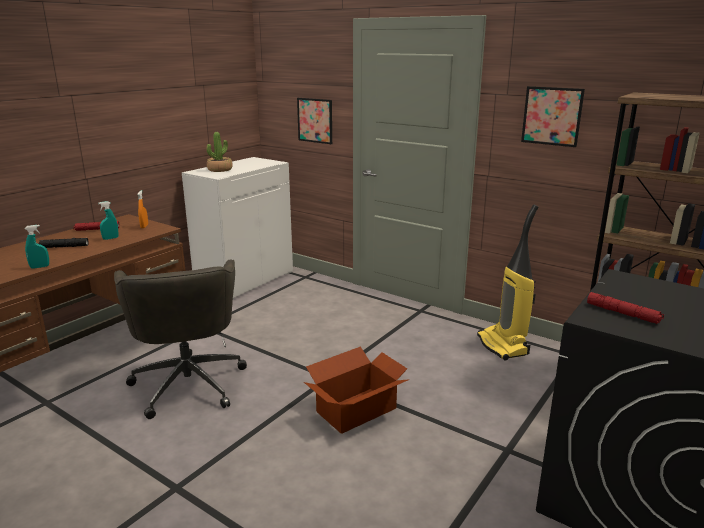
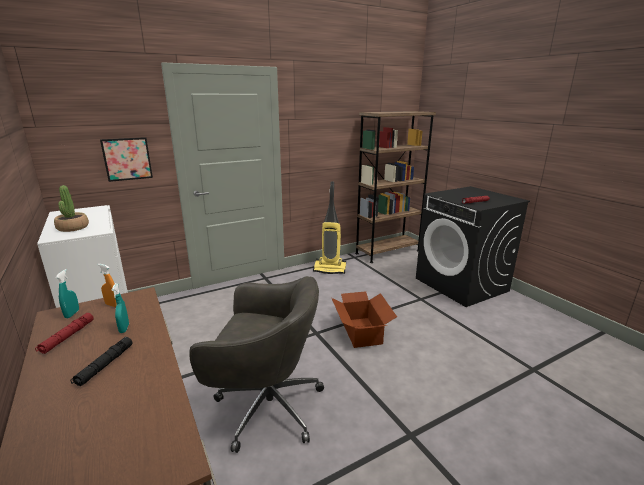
camera: 65 degrees left, 0 degrees up
turquoise spray bottle [25,225,49,269] -> turquoise spray bottle moved to [56,269,79,318]
picture [521,86,585,147] -> none

